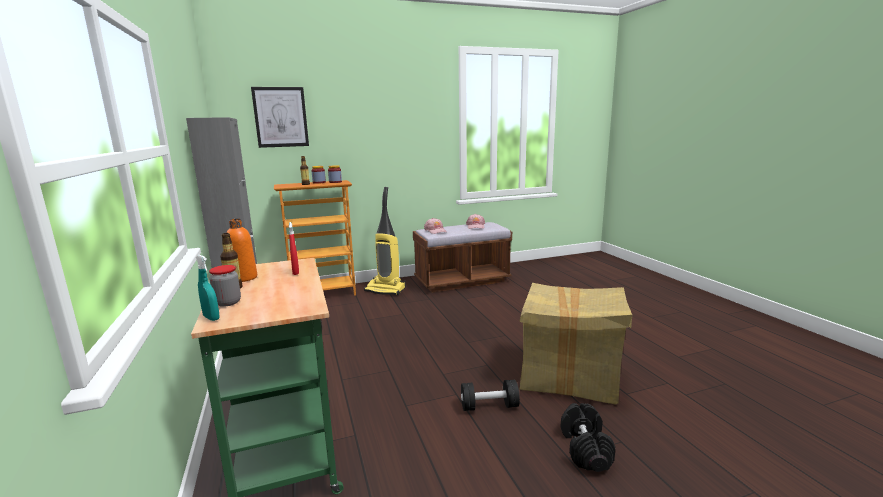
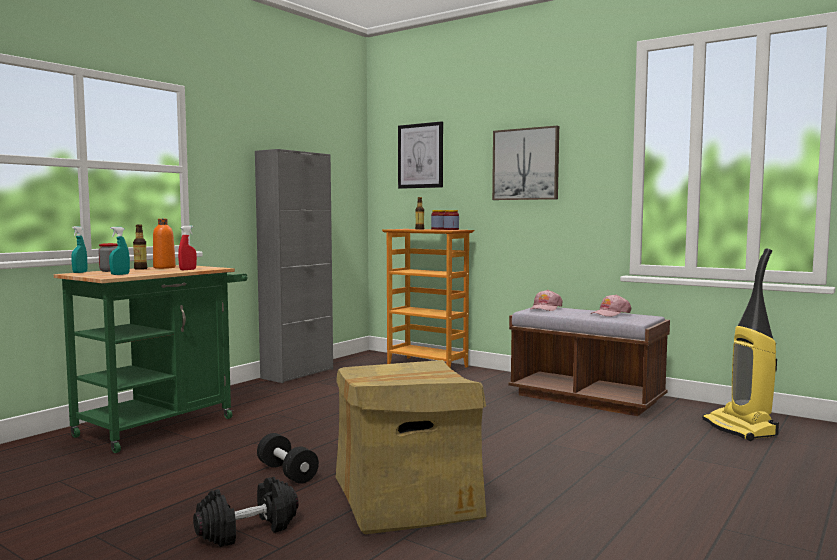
camera: 55 degrees right, 10 degrees down
vacuum cleaner [364,187,406,295] -> vacuum cleaner moved to [702,248,779,441]
none -> turquoise spray bottle [109,227,130,275]
none -> picture [492,126,559,200]

